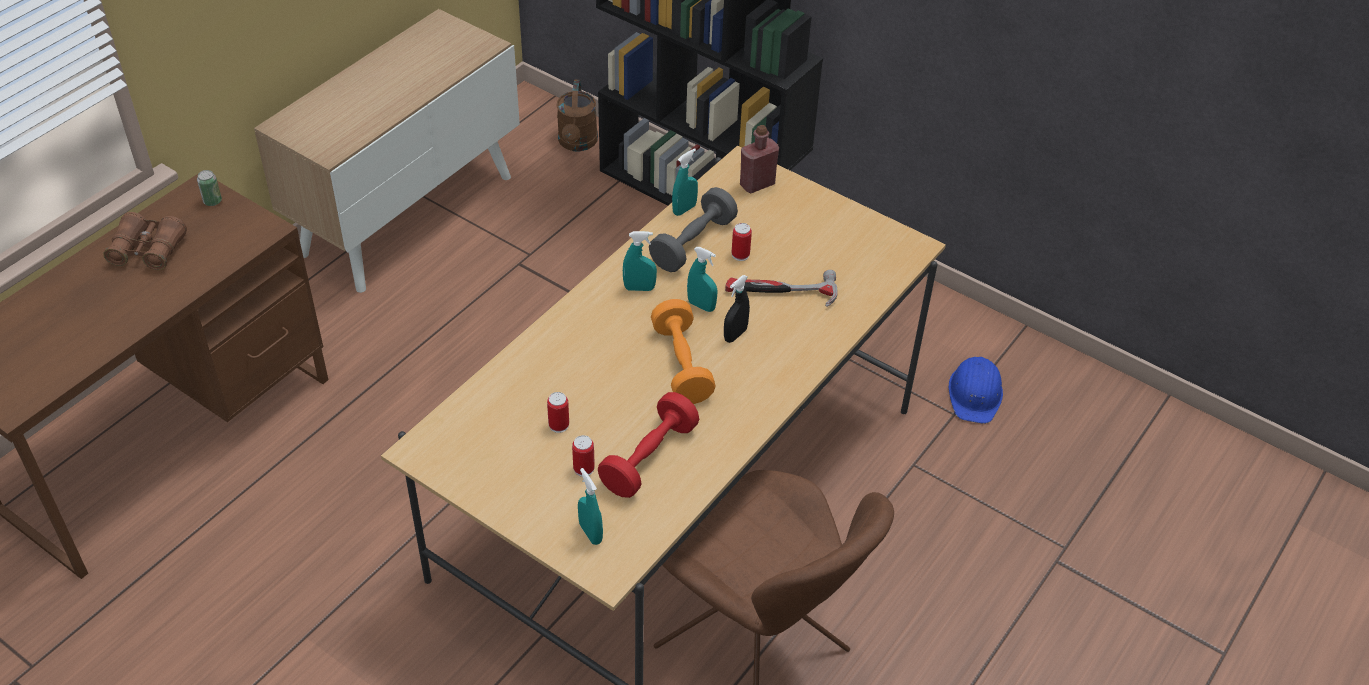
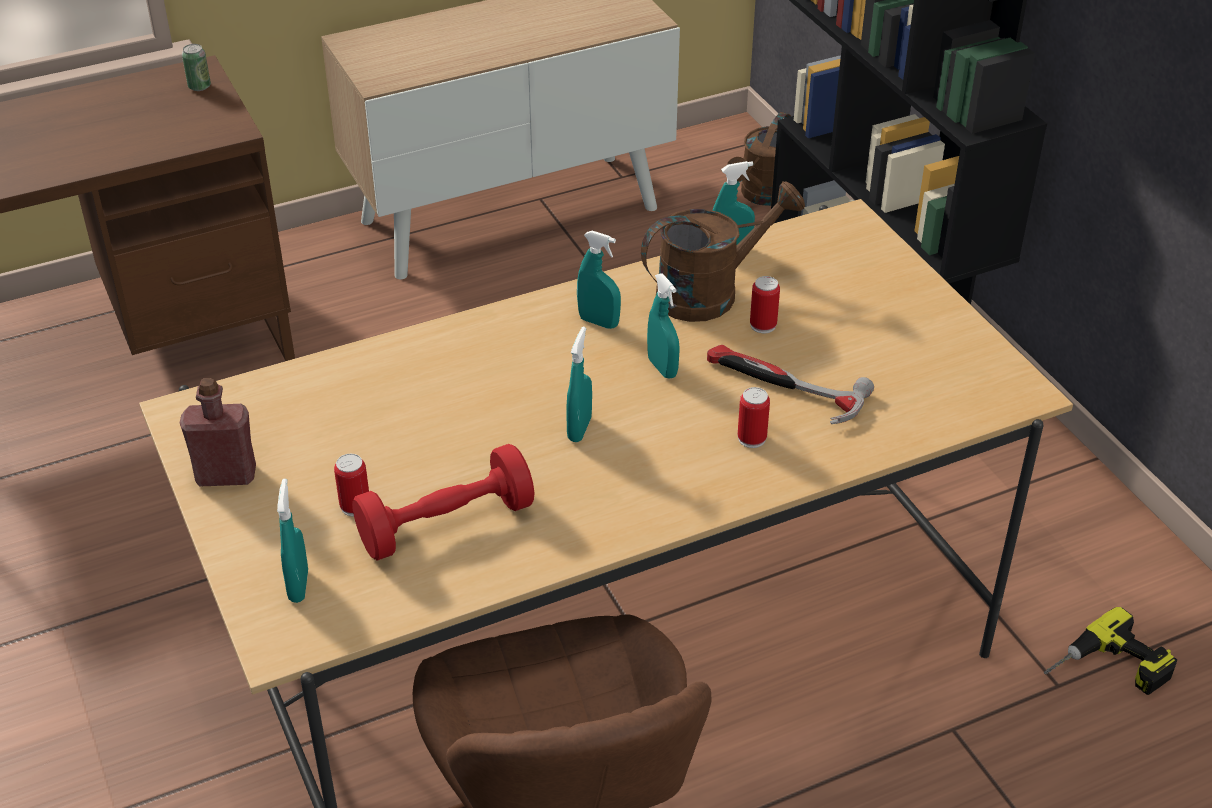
camera: 30 degrees right, 5 degrees down
brown binoculars [103,212,187,270] -> none
can [547,392,569,433] -> can moved to [738,387,770,448]
grey dumbbell [649,187,738,272] -> brown watering can [641,181,805,322]
orange dumbbell [651,299,716,404] -> turquoise spray bottle [566,327,592,442]
black spray bottle [724,275,750,343] -> none
red bottle [740,125,779,193] -> red bottle moved to [180,378,256,487]
blue hard hat [949,357,1003,424] -> power drill [1044,607,1177,695]

